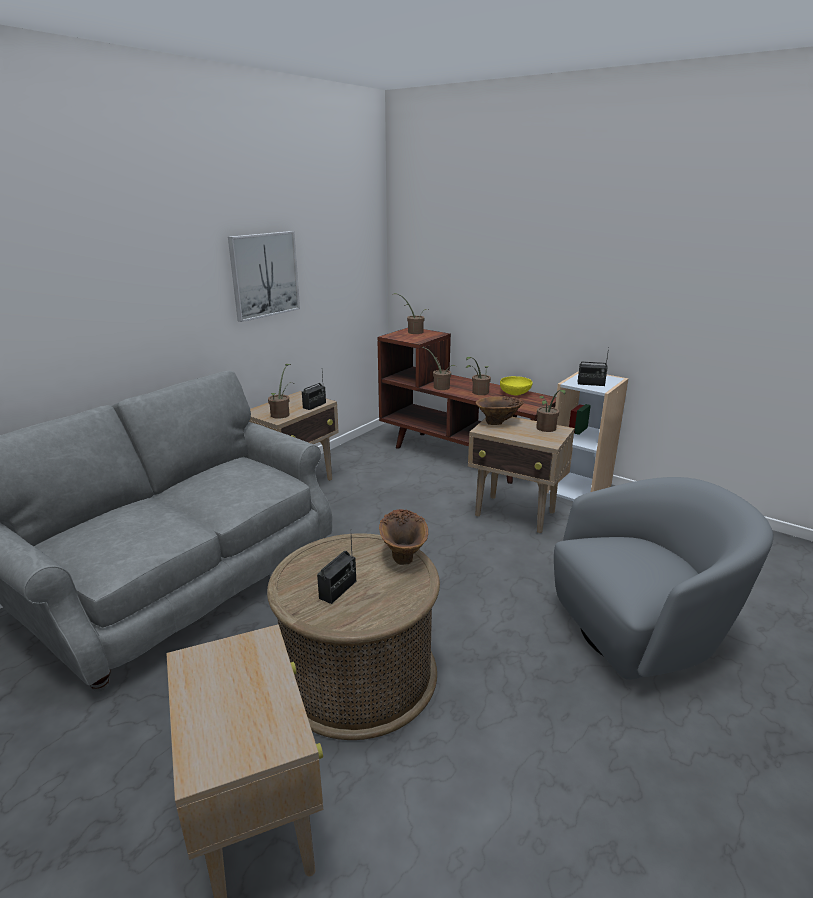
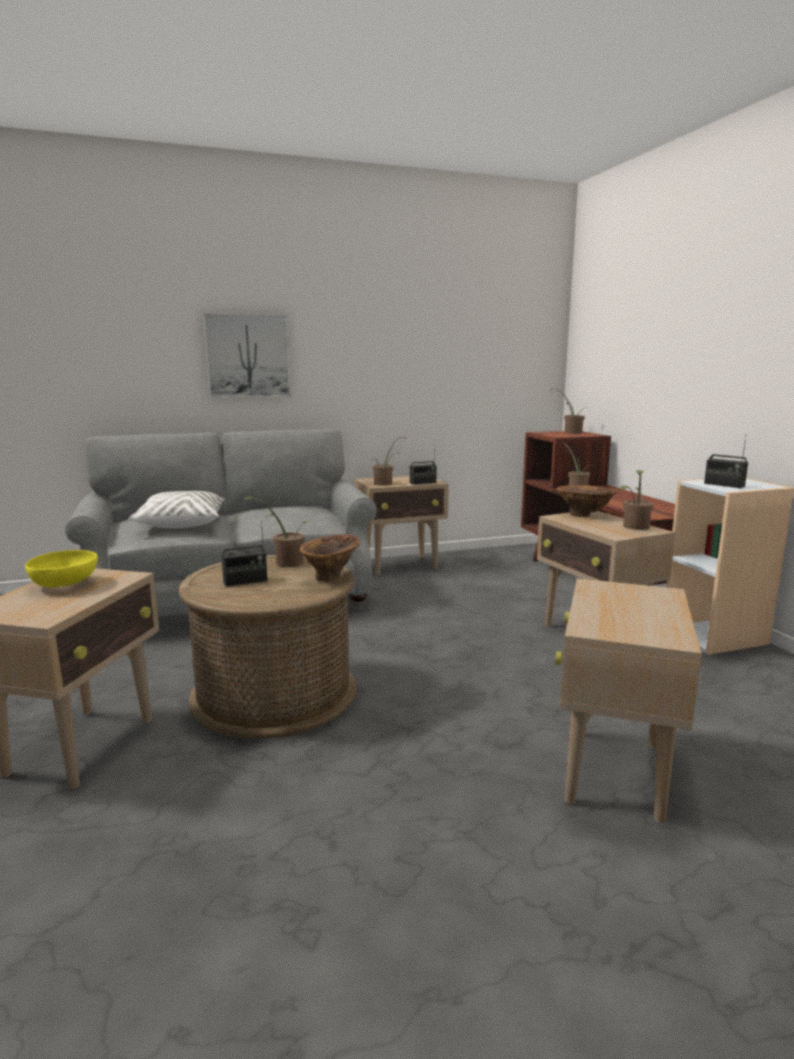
camera: 35 degrees right, 10 degrees down
picture [228,231,300,322] -> picture moved to [203,313,291,398]
potted plant [465,357,491,395] -> potted plant moved to [242,497,312,566]
yellow bowl [500,376,533,395] -> yellow bowl moved to [25,550,98,588]
grey armchair [554,477,773,680] -> beige side table [555,578,702,823]
none -> white pillow [128,491,226,528]

